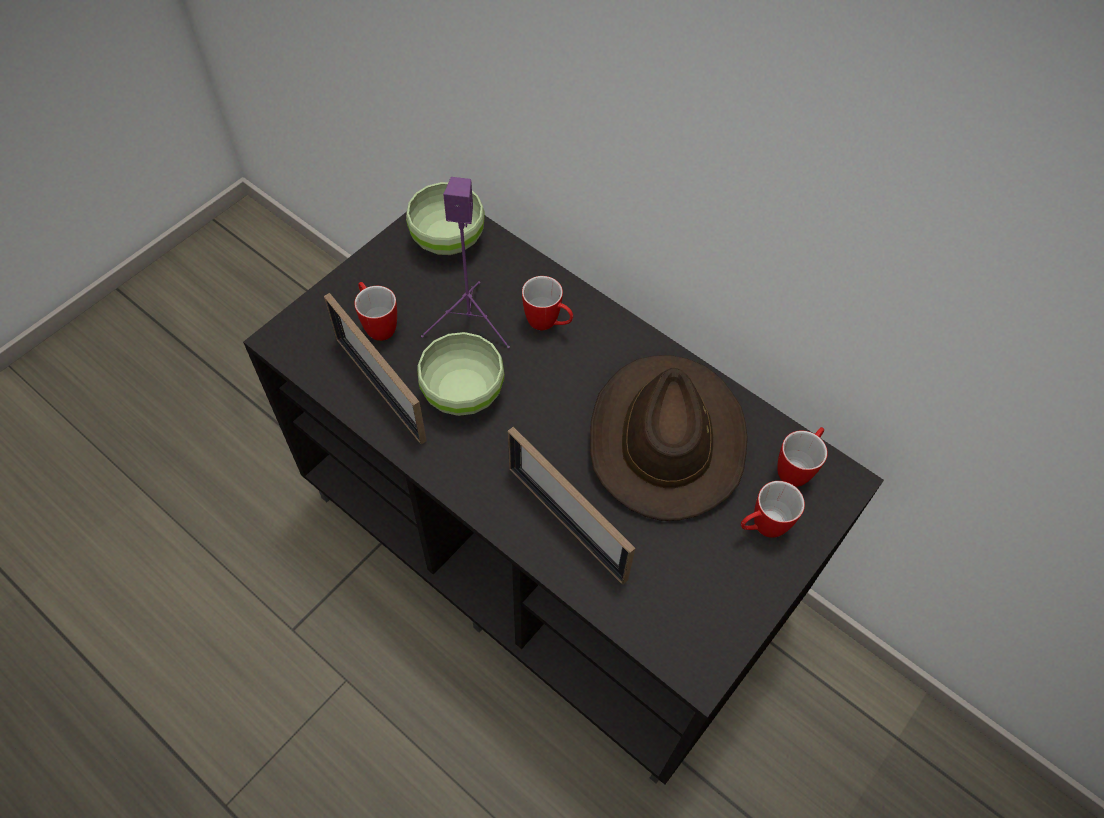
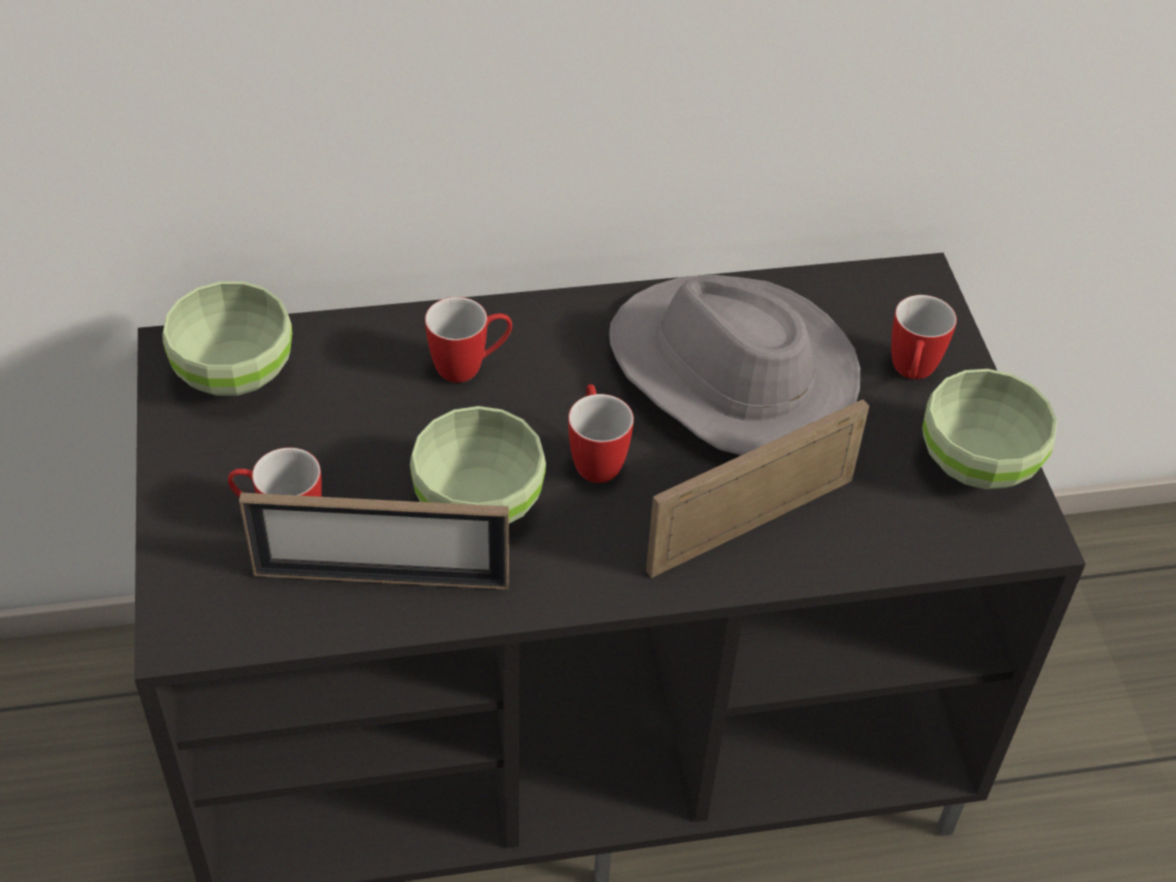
camera: 50 degrees left, 10 degrees down
purple speaker [421,177,510,349] -> none
picture frame [508,427,635,585] -> picture frame turned 150 degrees clockwise [646,399,869,578]
brown hat [590,355,748,521] -> grey hat [609,275,860,456]
mug [777,427,828,487] -> mug moved to [568,384,634,483]
none -> green bowl [922,369,1057,489]

